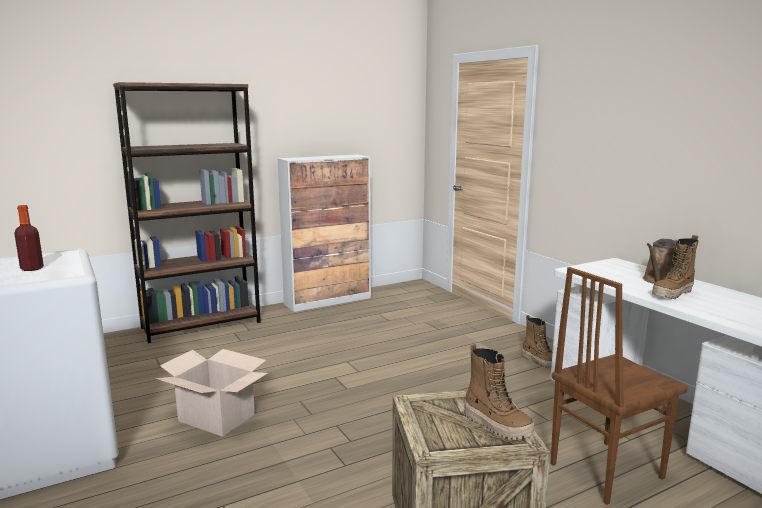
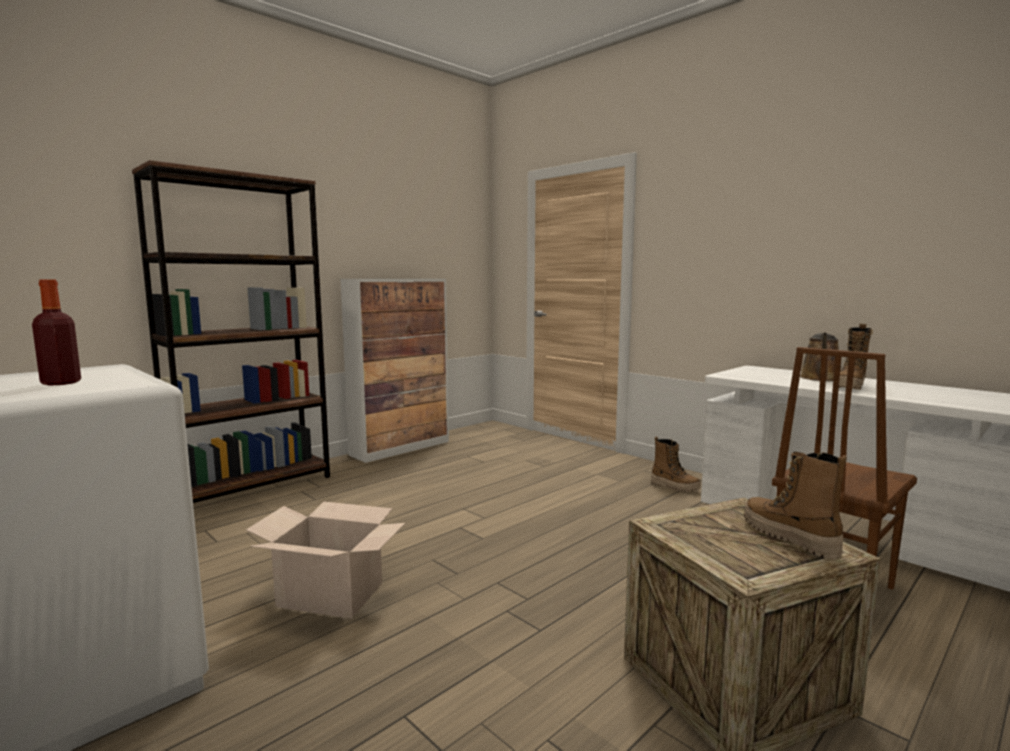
camera: 15 degrees left, 5 degrees down
boot [464,344,534,440] -> boot turned 150 degrees counterclockwise [744,452,847,559]

